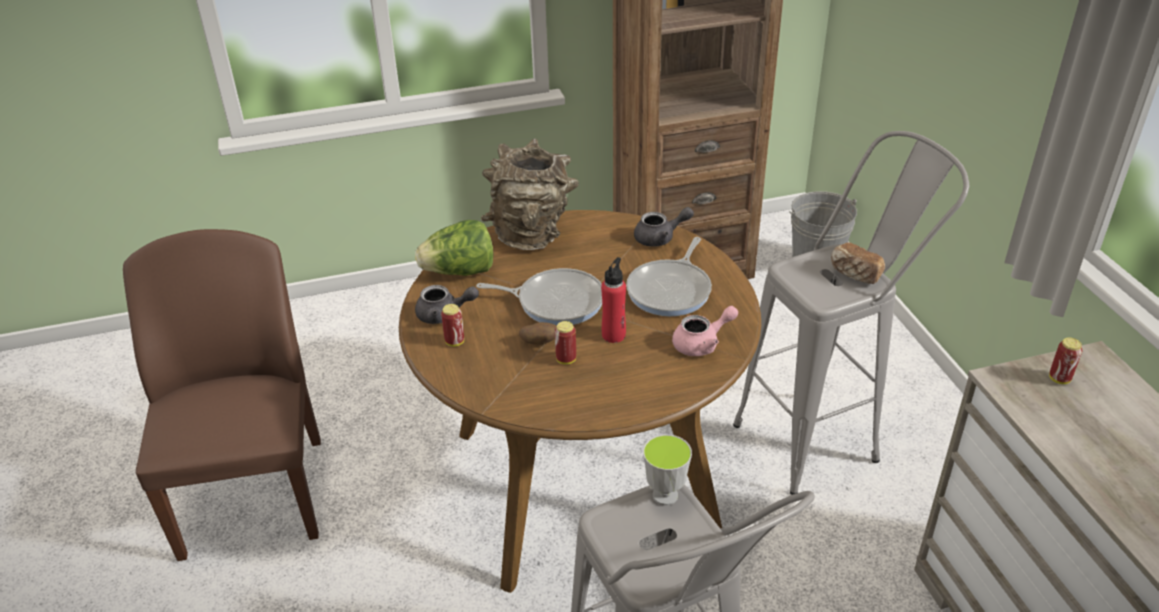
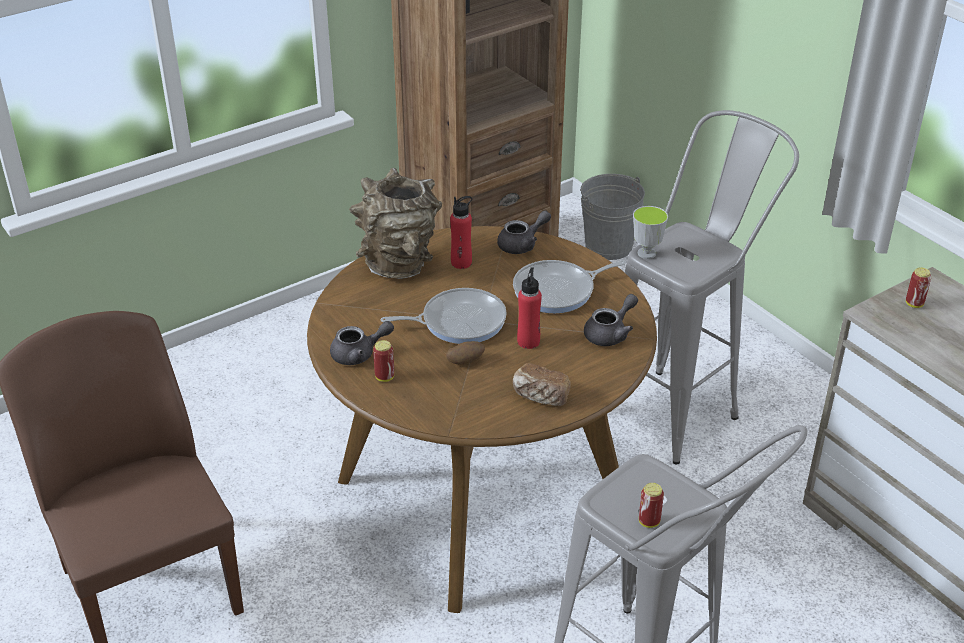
camera: 20 degrees left, 0 degrees up
lettuce [415,220,493,276] -> none
can [555,321,576,365] -> can moved to [639,483,664,528]
frying pan [626,237,712,316] -> frying pan turned 60 degrees clockwise [513,260,626,313]
cup [643,434,692,505] -> cup moved to [633,206,668,259]
pink teapot [672,306,738,356] -> grey teapot [584,294,638,346]
bread [831,242,885,284] -> bread moved to [513,363,571,406]
none -> red bottle [450,196,472,269]

